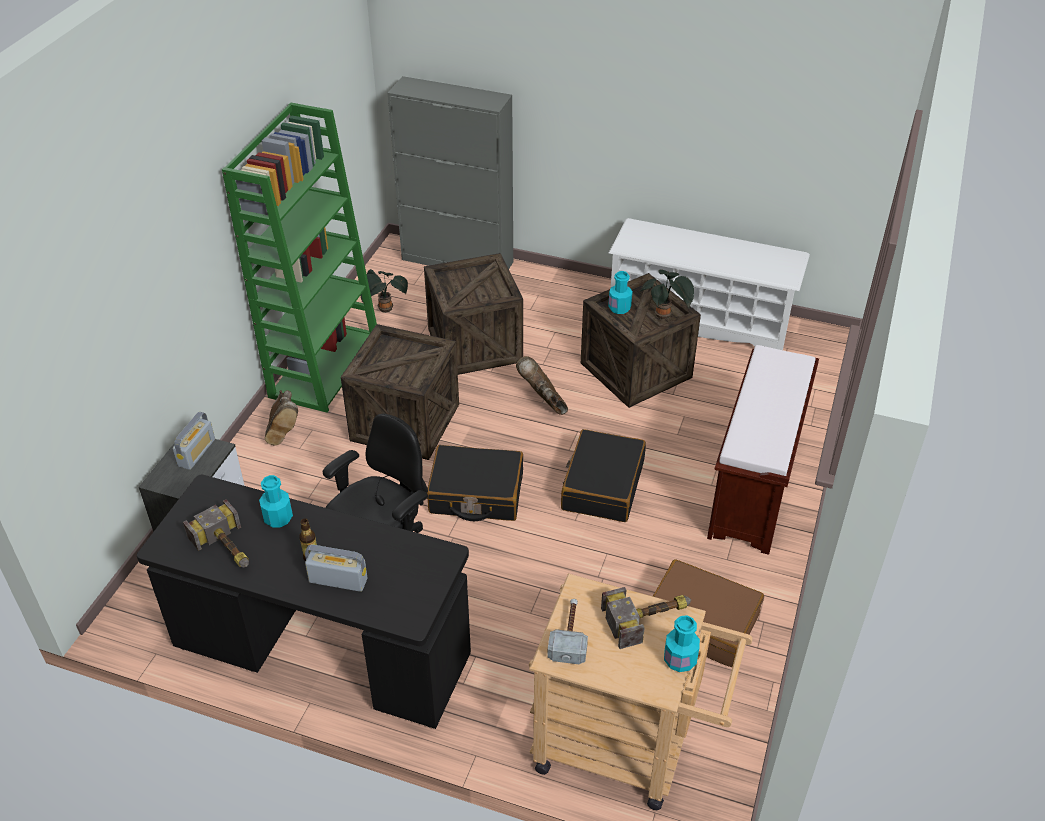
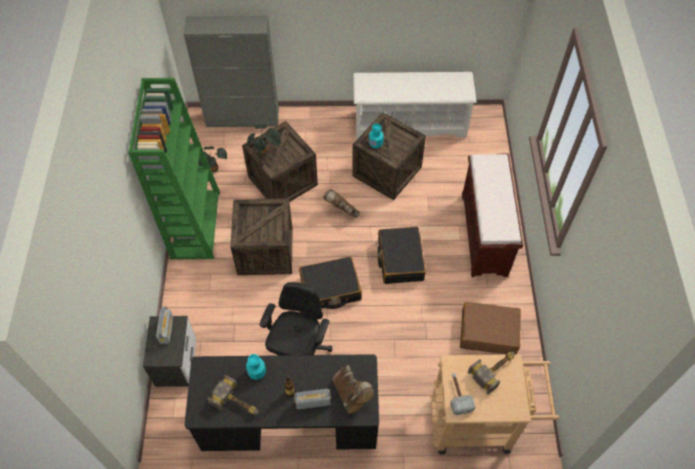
camera: 20 degrees left, 15 degrees up
brown boot [265,390,298,446] -> brown boot moved to [332,365,374,414]
potted plant [640,269,694,320] -> potted plant moved to [247,124,281,155]
turquoise bottle [664,615,700,672] -> none

